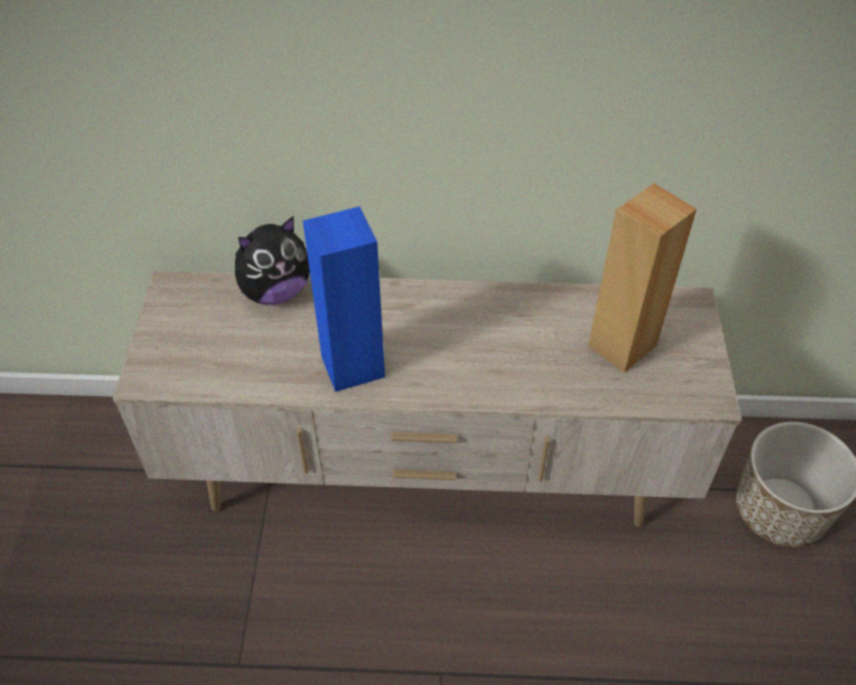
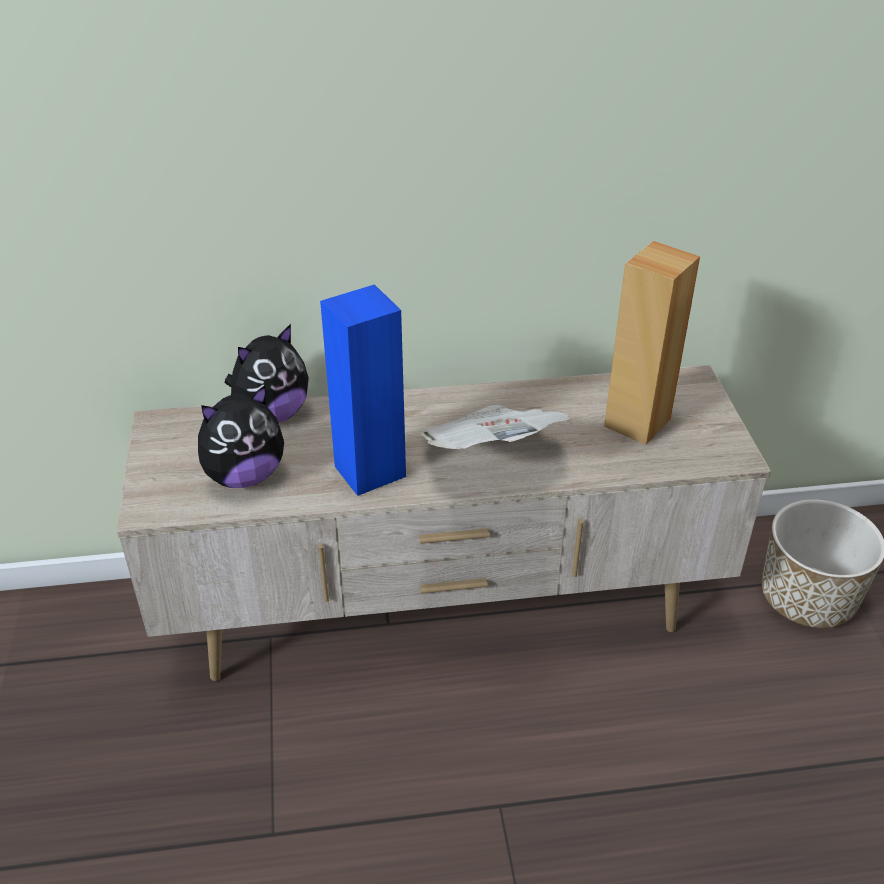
camera: 10 degrees left, 10 degrees down
none -> plush toy [198,385,284,488]
none -> newspaper [421,405,571,449]

